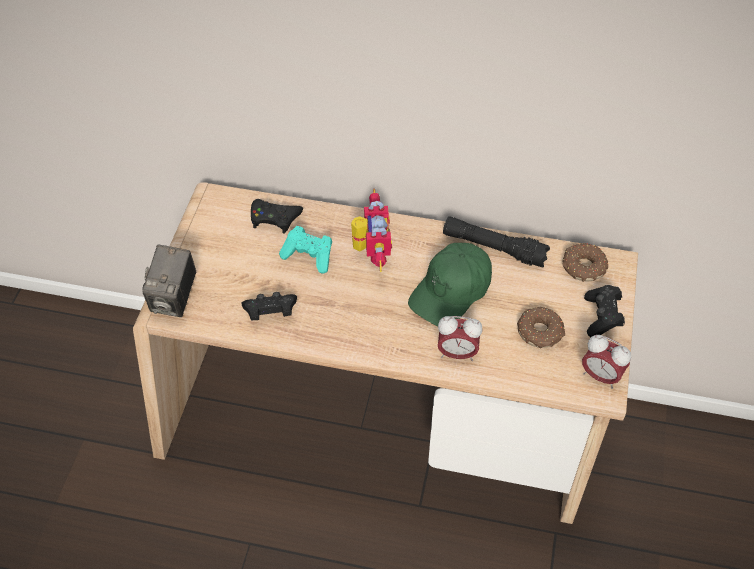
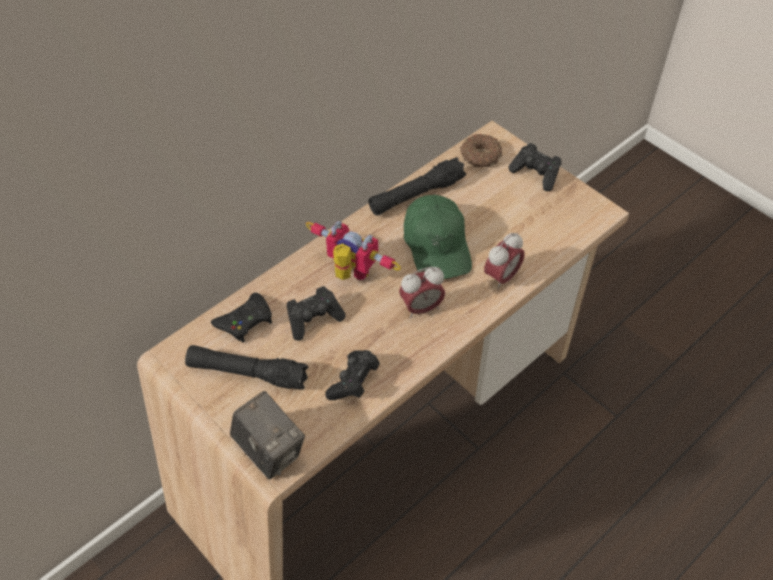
camera: 55 degrees left, 0 degrees up
turquoise game controller [279,226,332,274] -> black game controller [287,286,346,341]
donut [517,307,565,349] -> none
alarm clock [582,335,631,389] -> alarm clock moved to [399,267,445,318]
none -> black flashlight [185,345,309,390]

